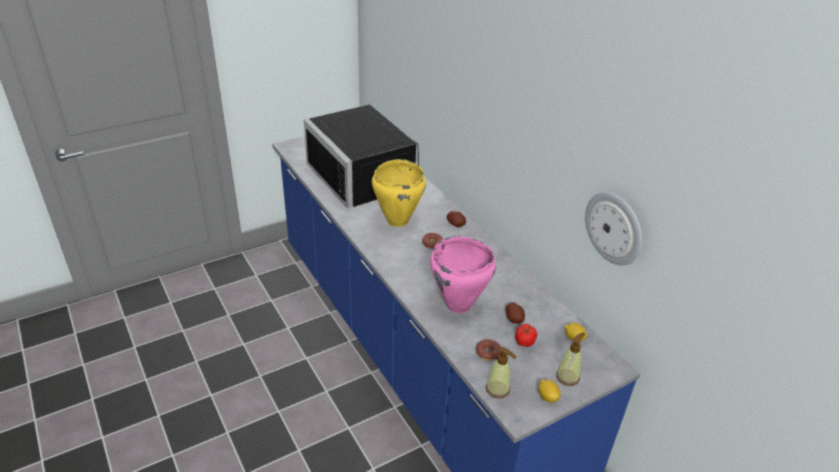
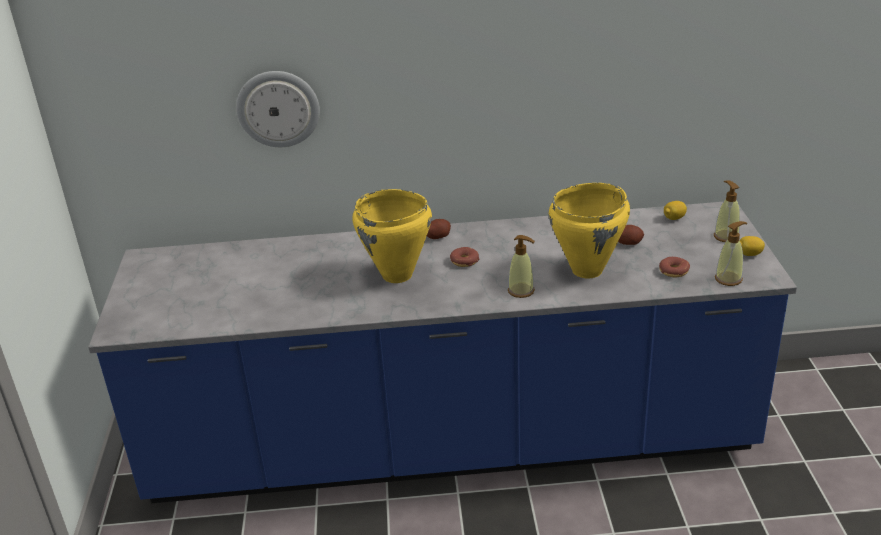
camera: 60 degrees left, 5 degrees down
black microwave [304,105,419,209] -> none
pink cooking pot [430,236,496,313] -> yellow cooking pot [549,183,630,278]
tomato [515,324,537,347] -> none
wall clock [585,192,642,266] -> wall clock moved to [236,71,320,147]
none -> soap dispenser [508,235,535,298]

